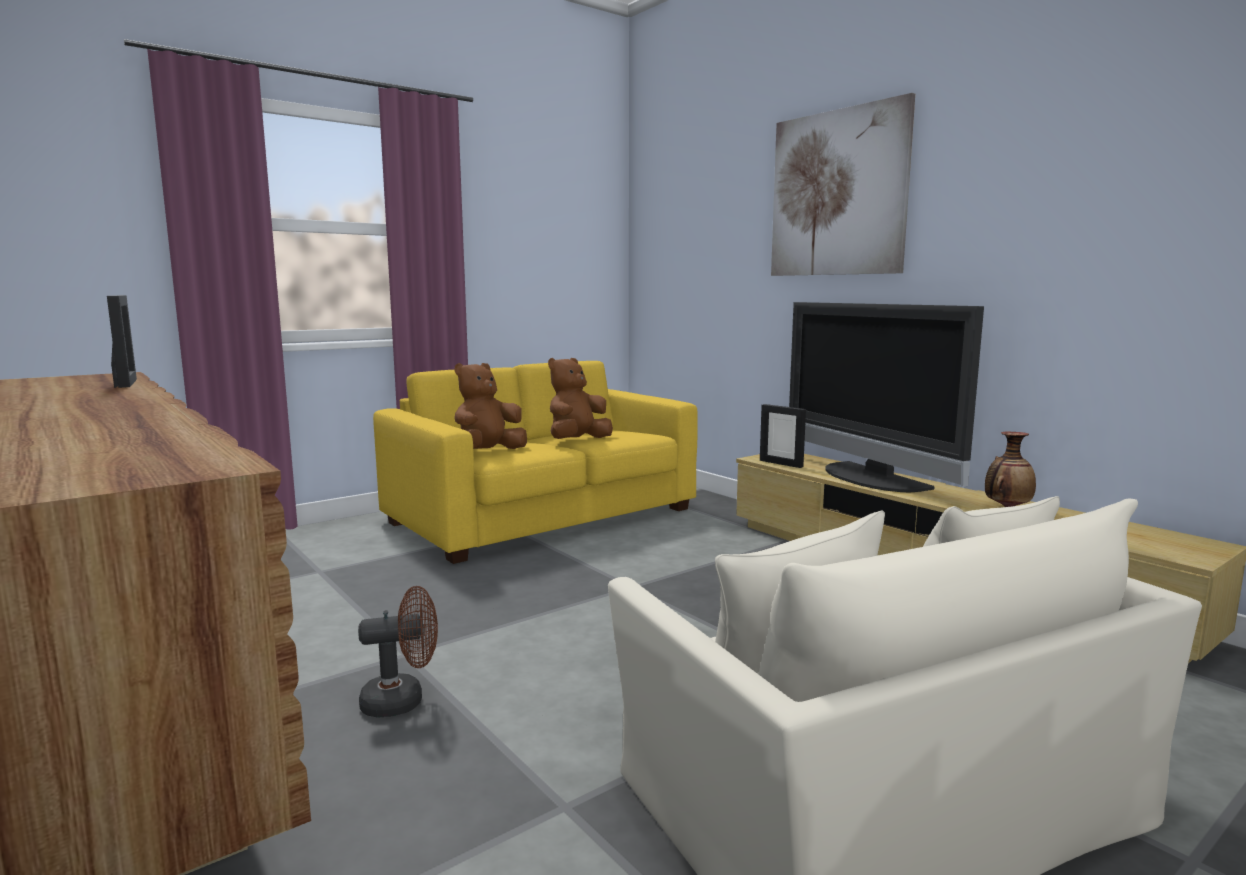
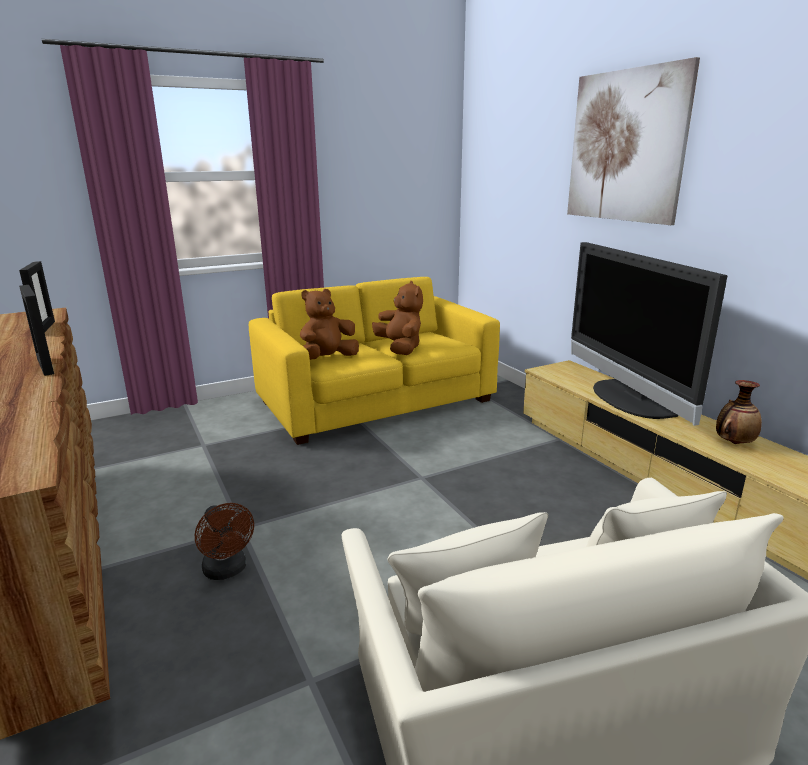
camera: 10 degrees right, 10 degrees up
brown fan [358,586,438,718] -> brown fan turned 60 degrees clockwise [195,503,254,580]
brown plush toy [548,358,613,439] -> brown plush toy turned 105 degrees clockwise [372,281,423,355]
picture frame [760,404,806,468] -> picture frame moved to [19,285,54,376]

